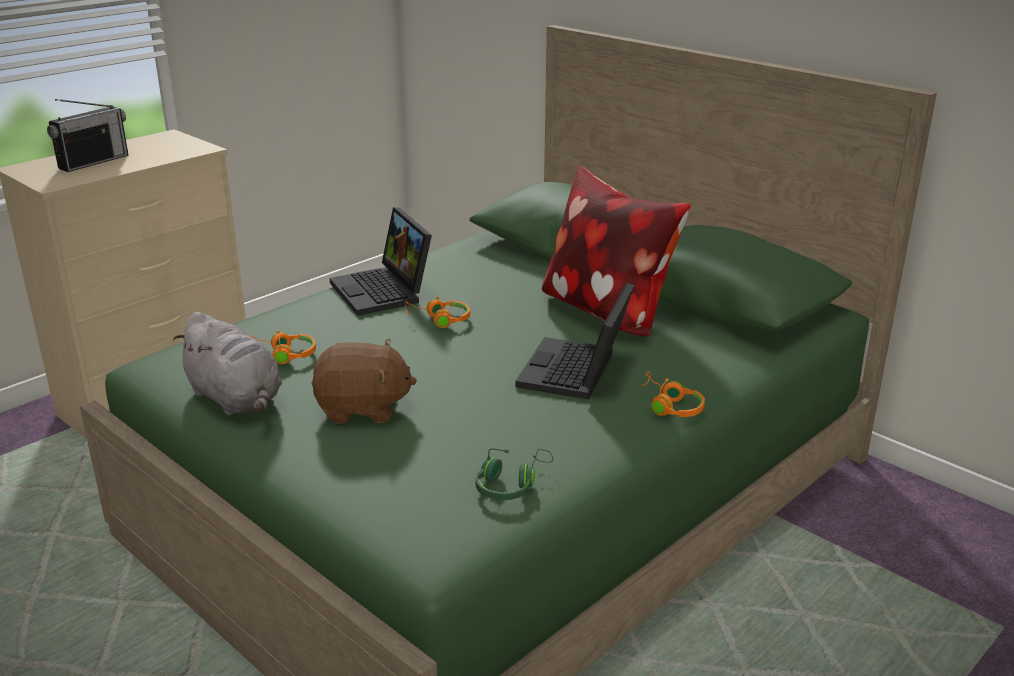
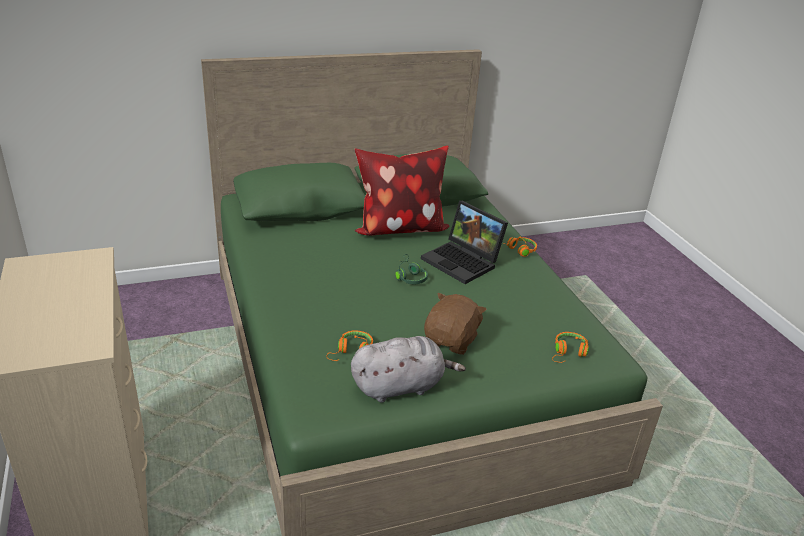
camera: 65 degrees left, 5 degrees up
radio [47,99,128,172] -> none
laptop [330,207,432,316] -> none
orange headphones [405,296,470,328] -> orange headphones moved to [552,332,589,363]
green headphones [475,448,553,500] -> green headphones moved to [395,254,428,284]

